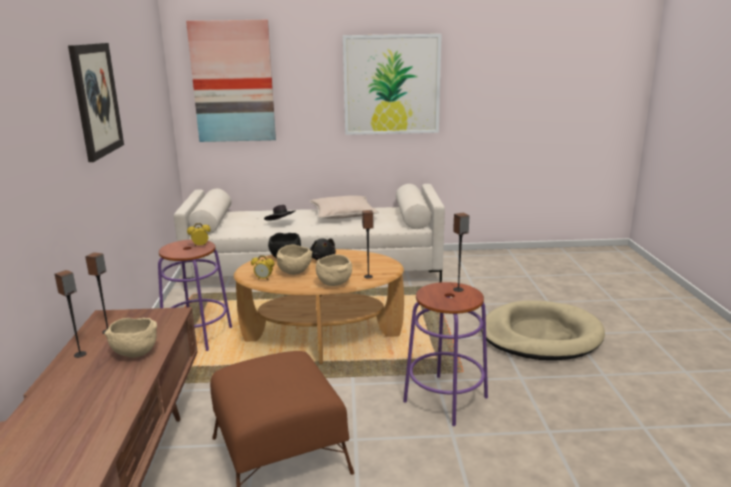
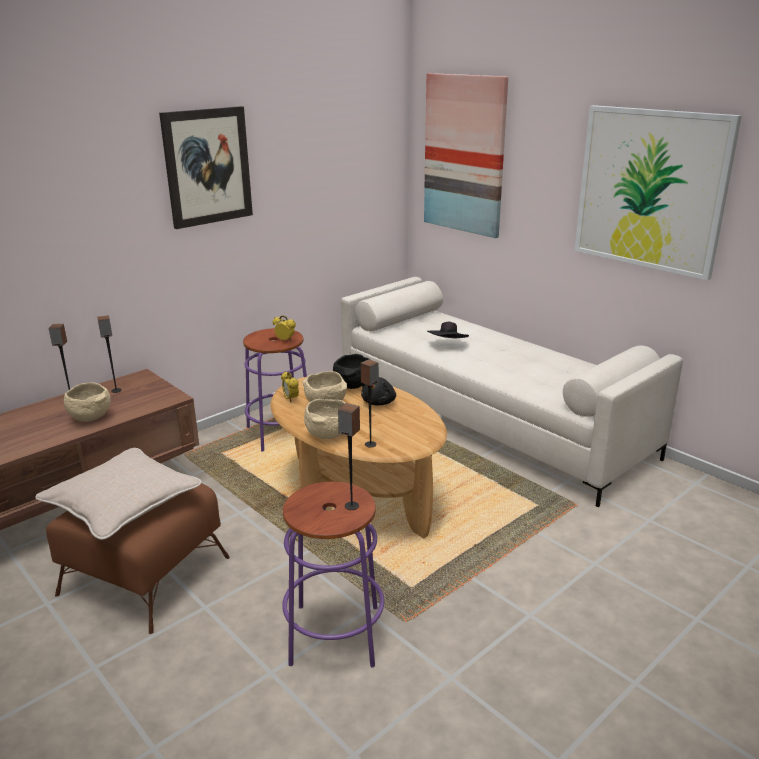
camera: 50 degrees right, 5 degrees up
beige pillow [310,195,379,219] -> beige pillow moved to [35,448,202,540]
beige dog bed [481,300,605,360] -> none

